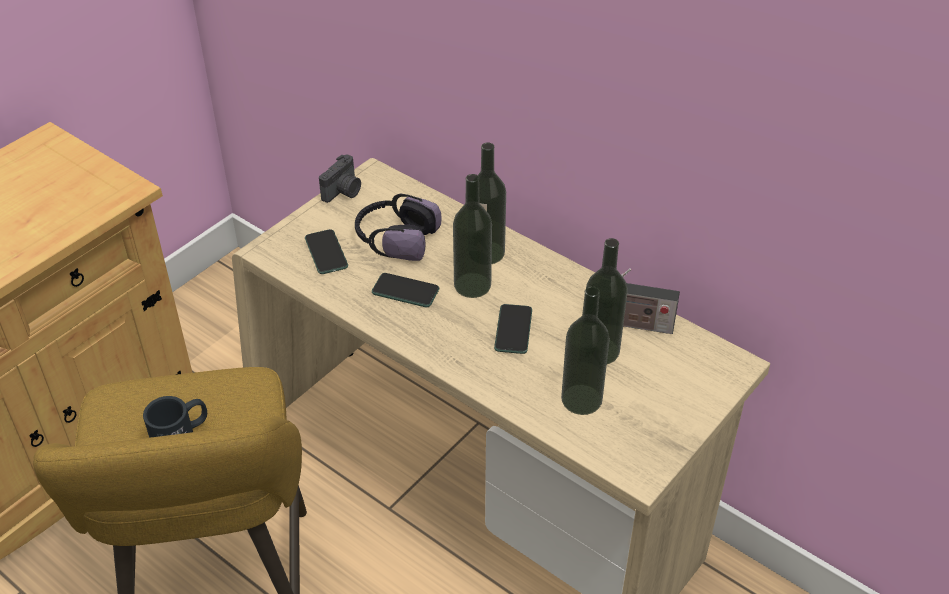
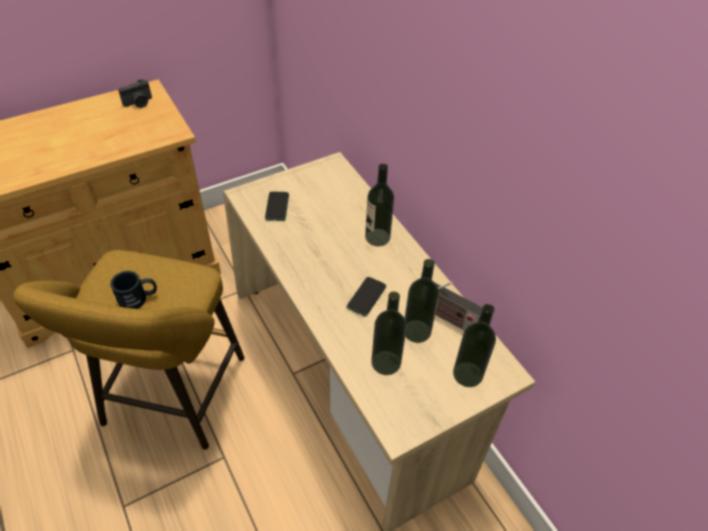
camera: 20 degrees right, 5 degrees up
camera [319,155,361,203] -> camera moved to [118,79,152,108]
headphones [355,193,442,261] -> none
phone [372,273,439,307] -> none
bottle [453,174,492,298] -> bottle moved to [453,304,496,387]

